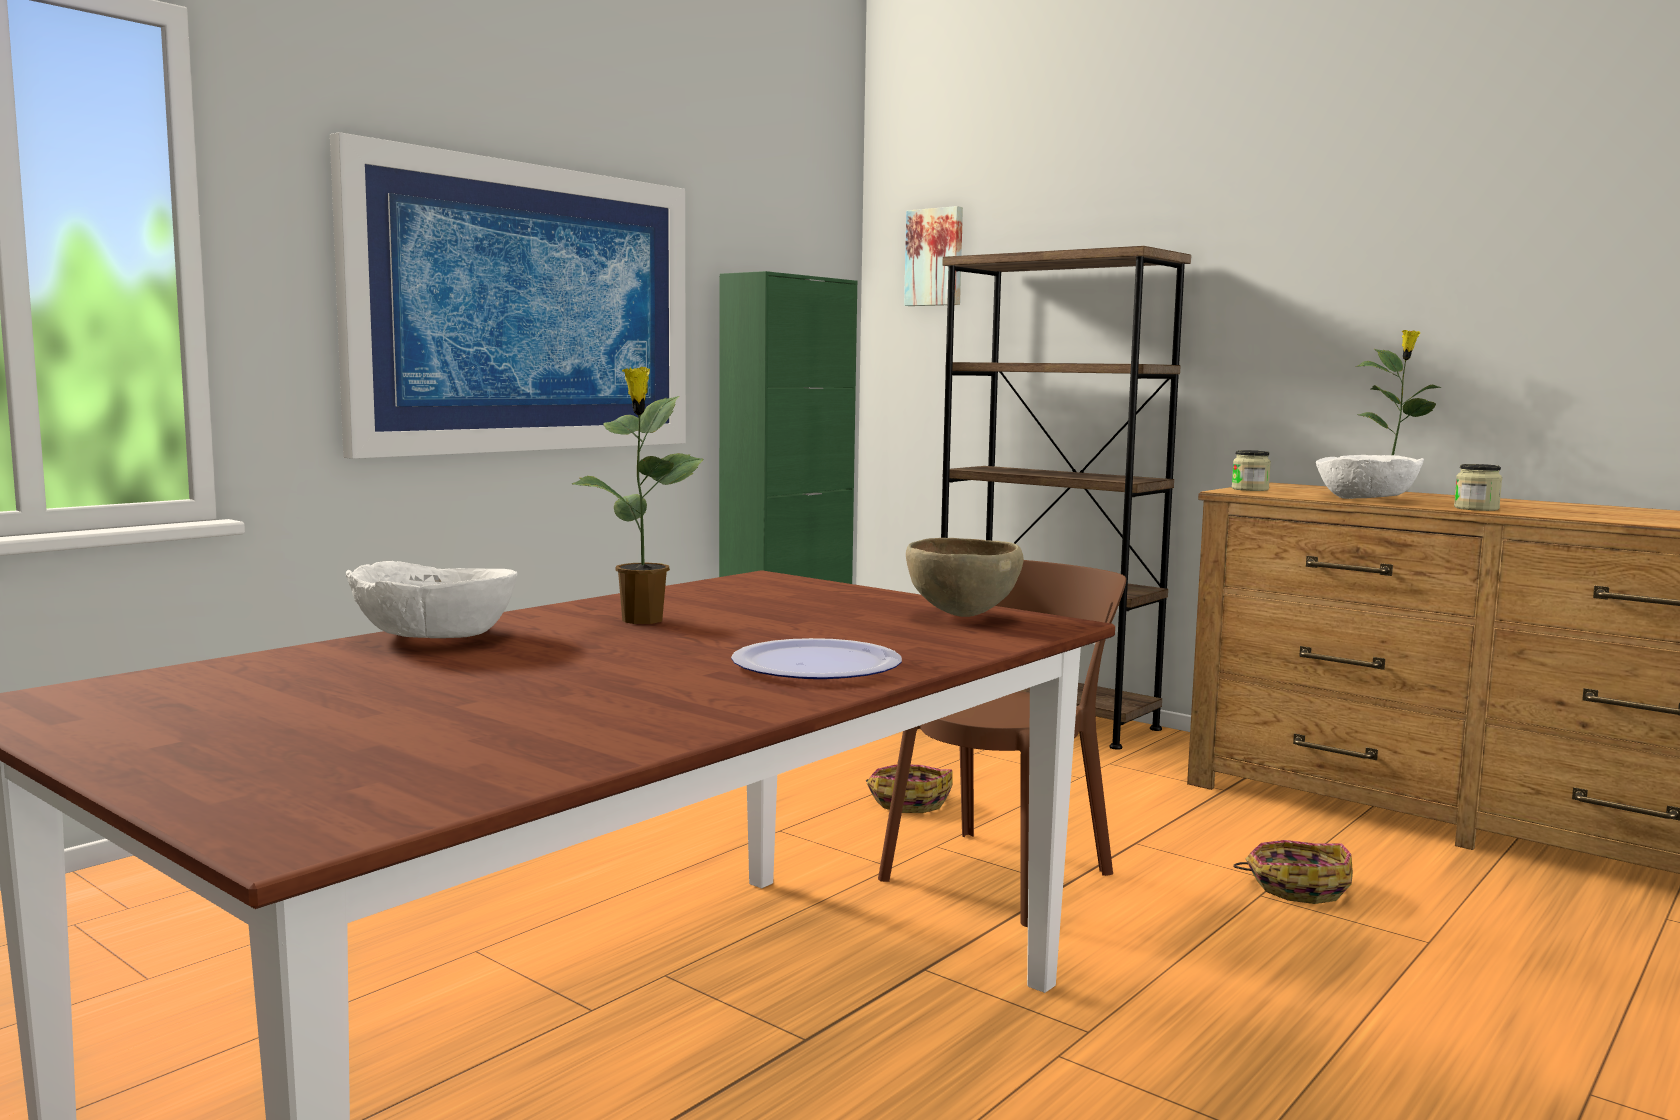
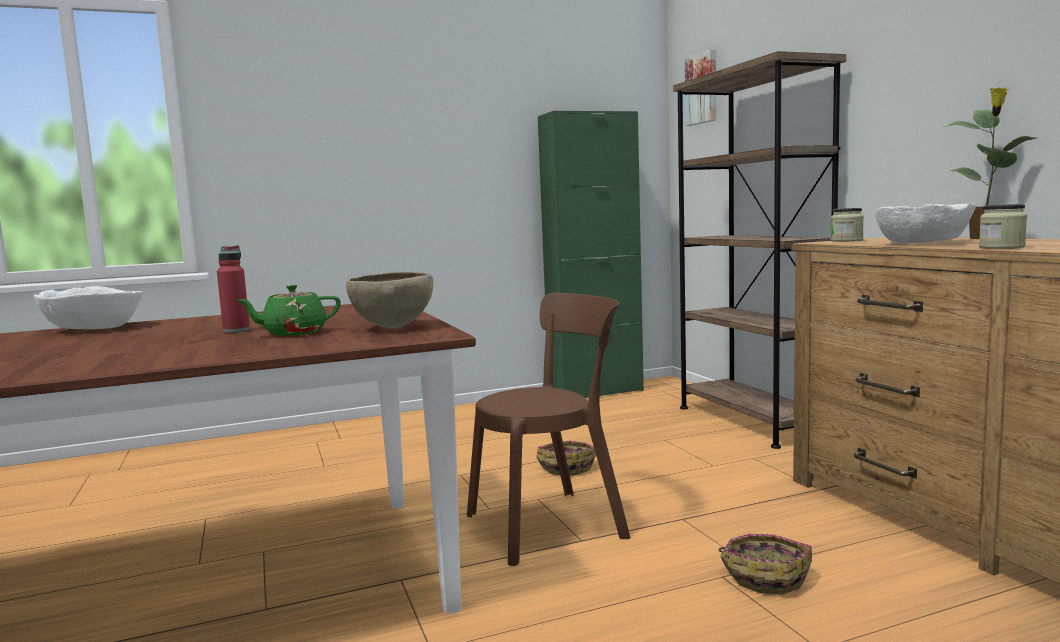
camera: 30 degrees right, 0 degrees up
picture [330,132,686,459] -> none
potted plant [571,367,703,624] -> none
plate [731,638,902,679] -> none
none -> red bottle [217,245,250,333]
none -> green teapot [236,285,341,336]

